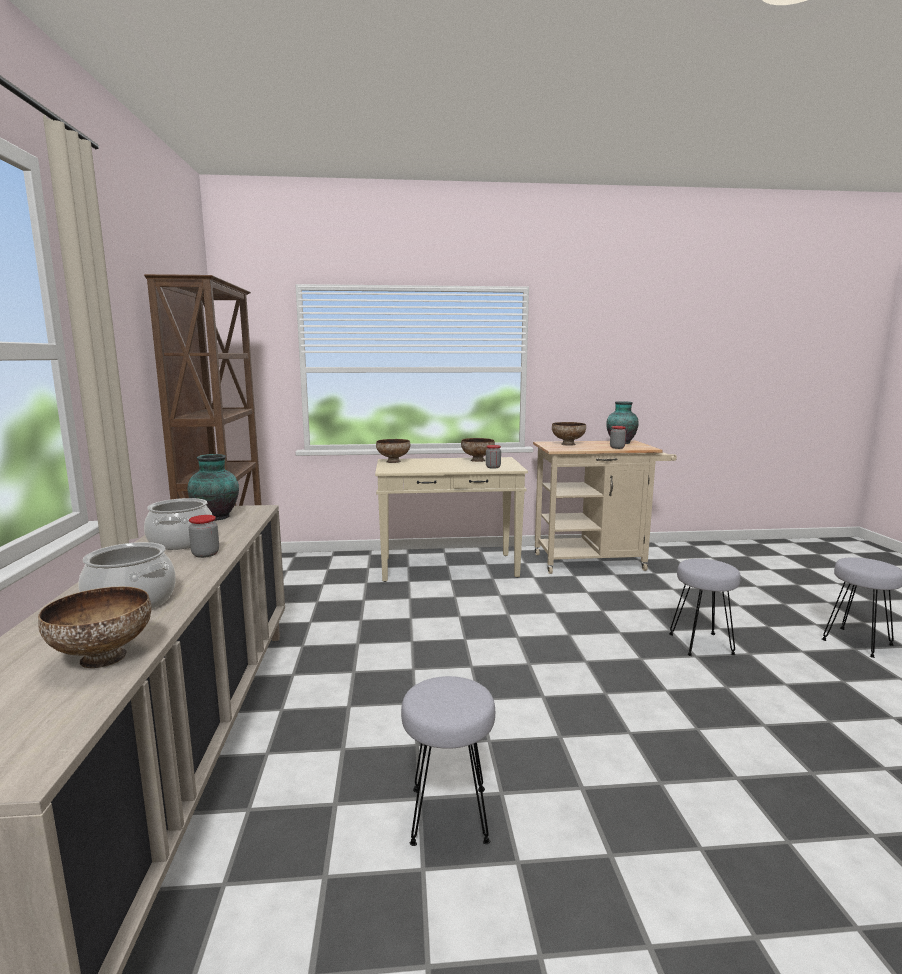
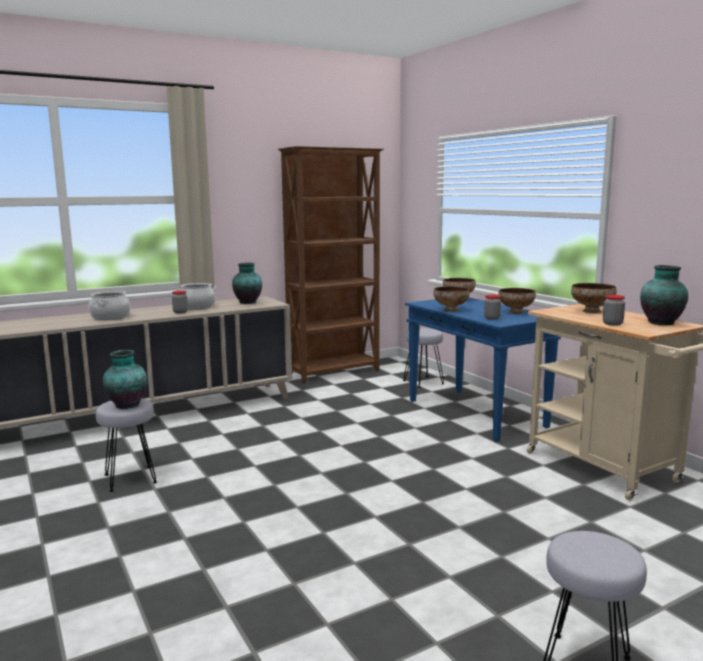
camera: 65 degrees right, 0 degrees up
bowl [38,587,151,668] -> bowl moved to [434,286,470,312]
beige console table [375,457,528,582] -> blue console table [405,298,561,442]
grey stool [669,559,741,656] -> grey stool moved to [403,328,444,388]
none -> vase [103,350,147,409]

